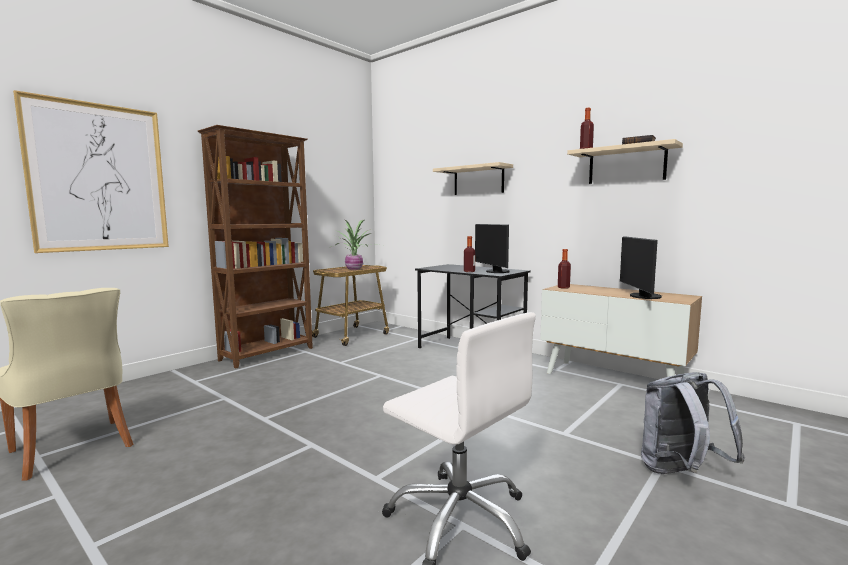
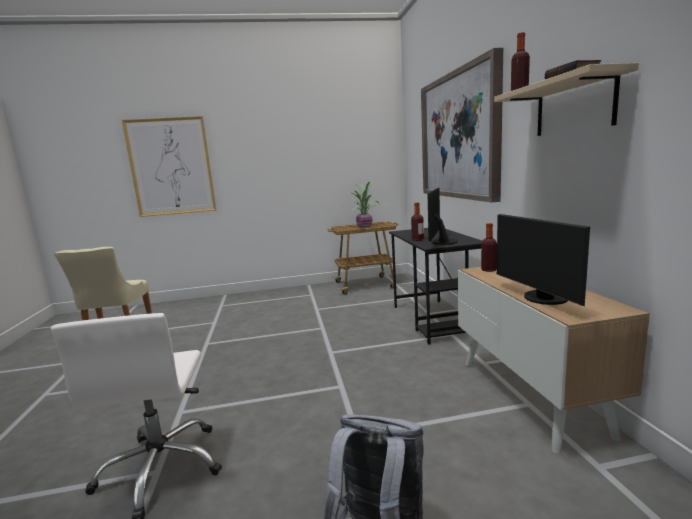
camera: 40 degrees right, 5 degrees up
brown bookcase [198,125,313,369] -> none
beige shelf [433,162,513,195] -> picture [421,48,503,203]
monitor [620,236,662,299] -> monitor turned 60 degrees counterclockwise [497,214,590,306]

